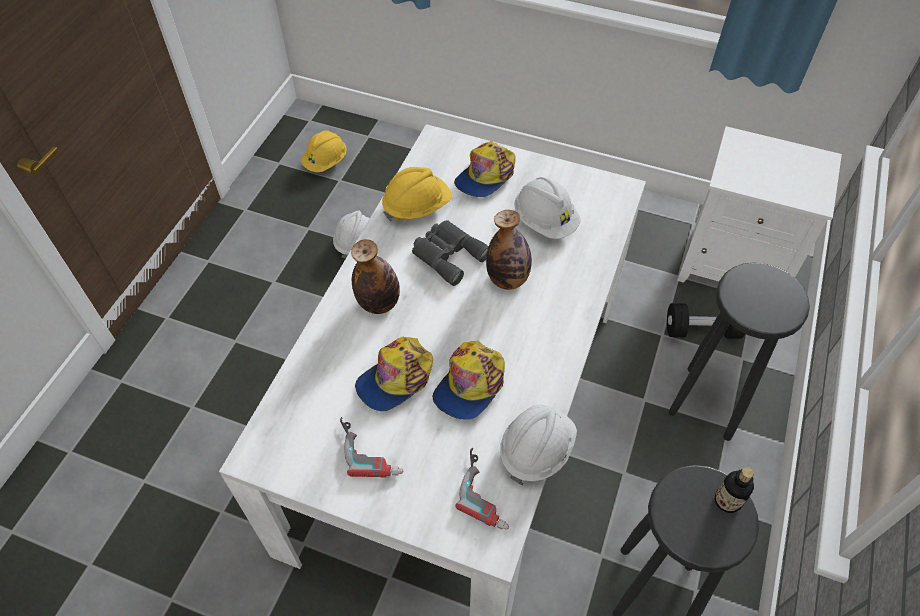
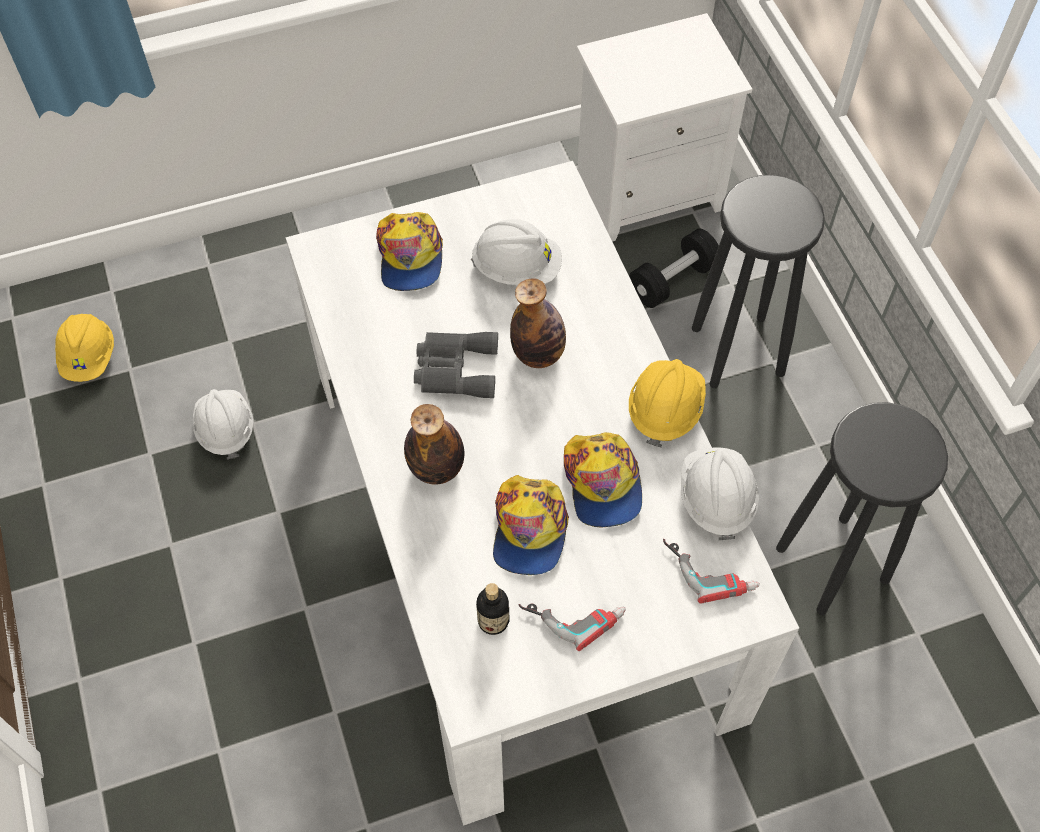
camera: 40 degrees left, 5 degrees up
yellow hard hat [382,167,451,221] -> yellow hard hat moved to [629,359,706,447]
bottle [715,467,754,513] -> bottle moved to [476,583,509,635]

